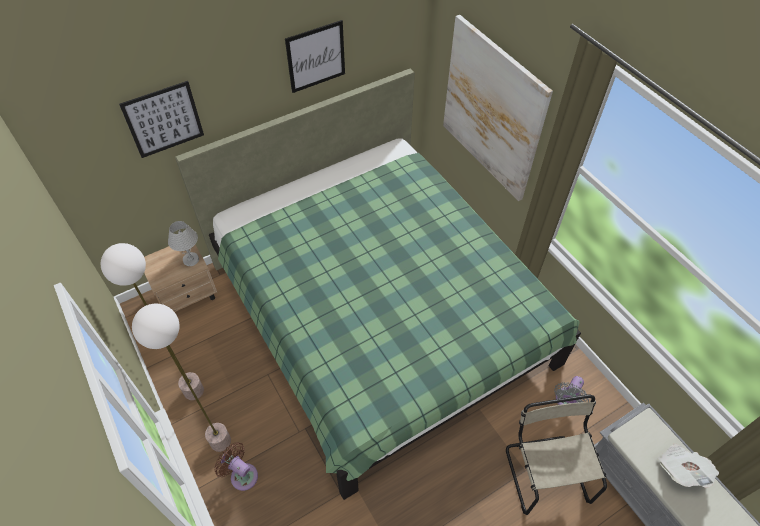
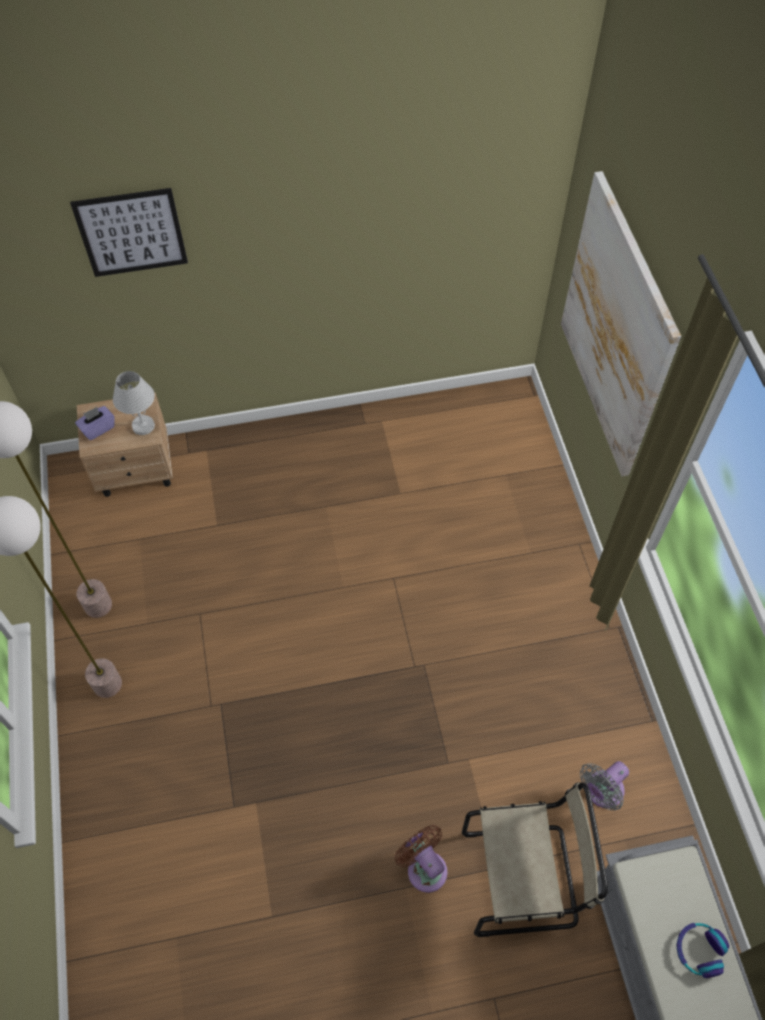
camera: 20 degrees right, 5 degrees up
green bed [175,69,581,500] -> none
brown fan [214,442,258,491] -> brown fan moved to [395,825,448,893]
picture [285,20,345,93] -> none
beige chair [506,394,607,515] -> beige chair turned 75 degrees clockwise [462,782,608,937]
newspaper [657,444,719,488] -> headphones [677,923,729,978]
none -> purple tissue box [75,406,115,440]

